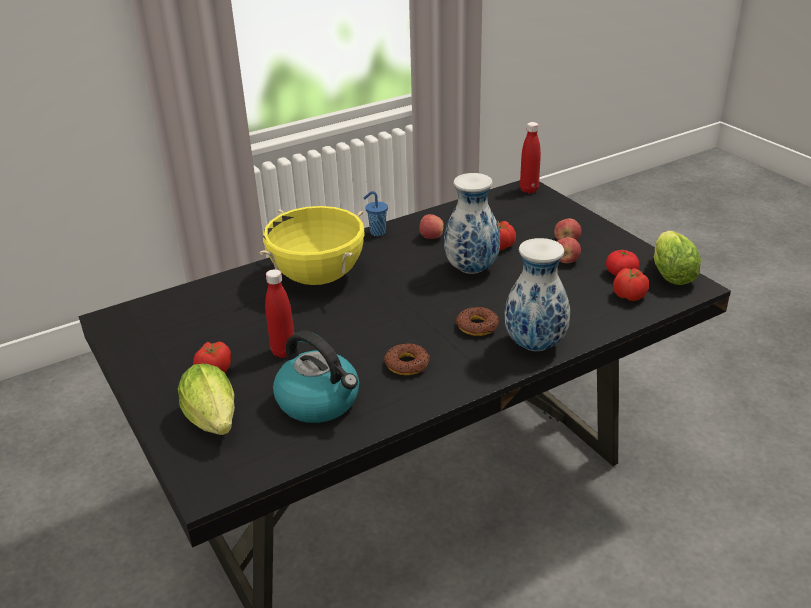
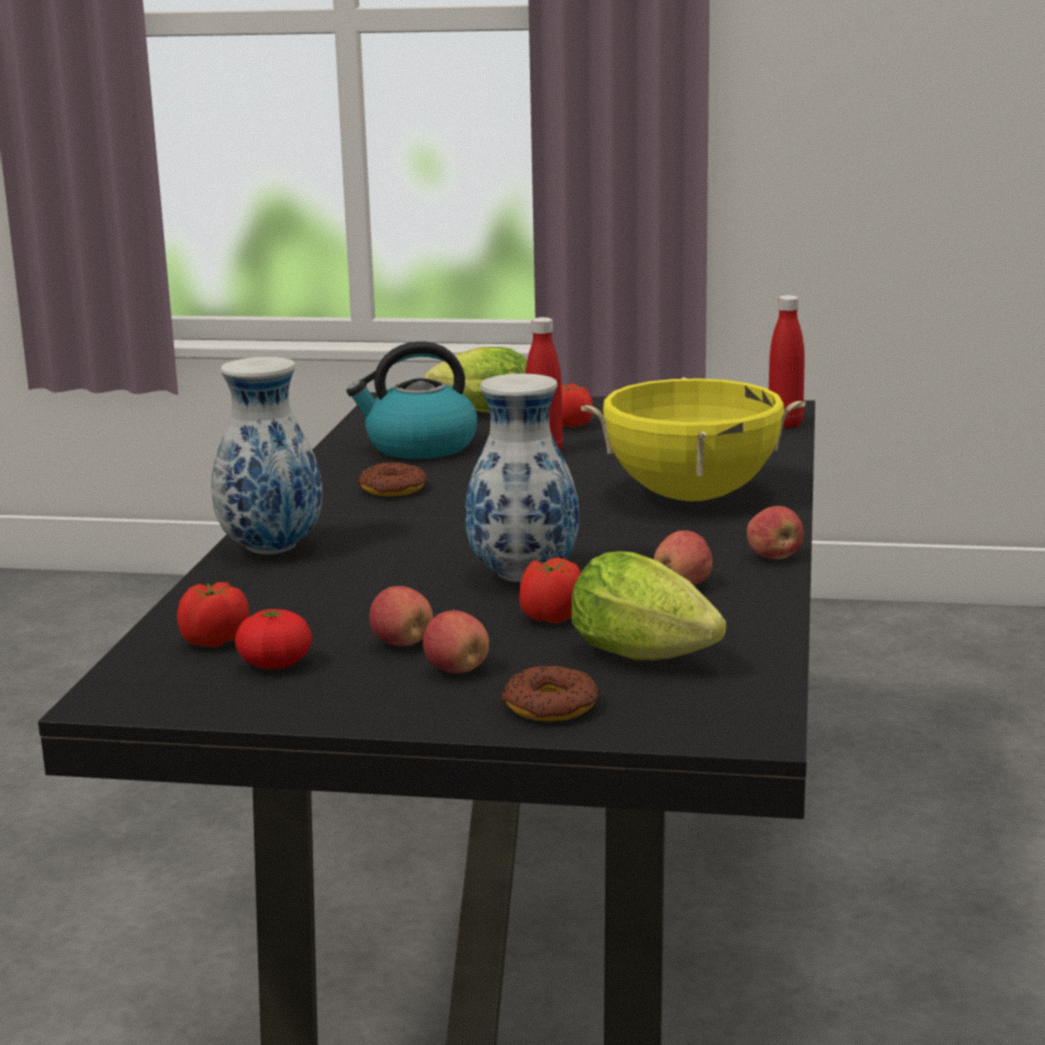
camera: 130 degrees right, 15 degrees down
blue cup [363,191,388,236] -> apple [747,506,804,559]
donut [456,307,499,336] -> donut moved to [501,665,599,721]
red bottle [520,122,541,193] -> red bottle moved to [769,295,805,428]
lettuce [654,231,701,285] -> lettuce moved to [571,551,726,660]

